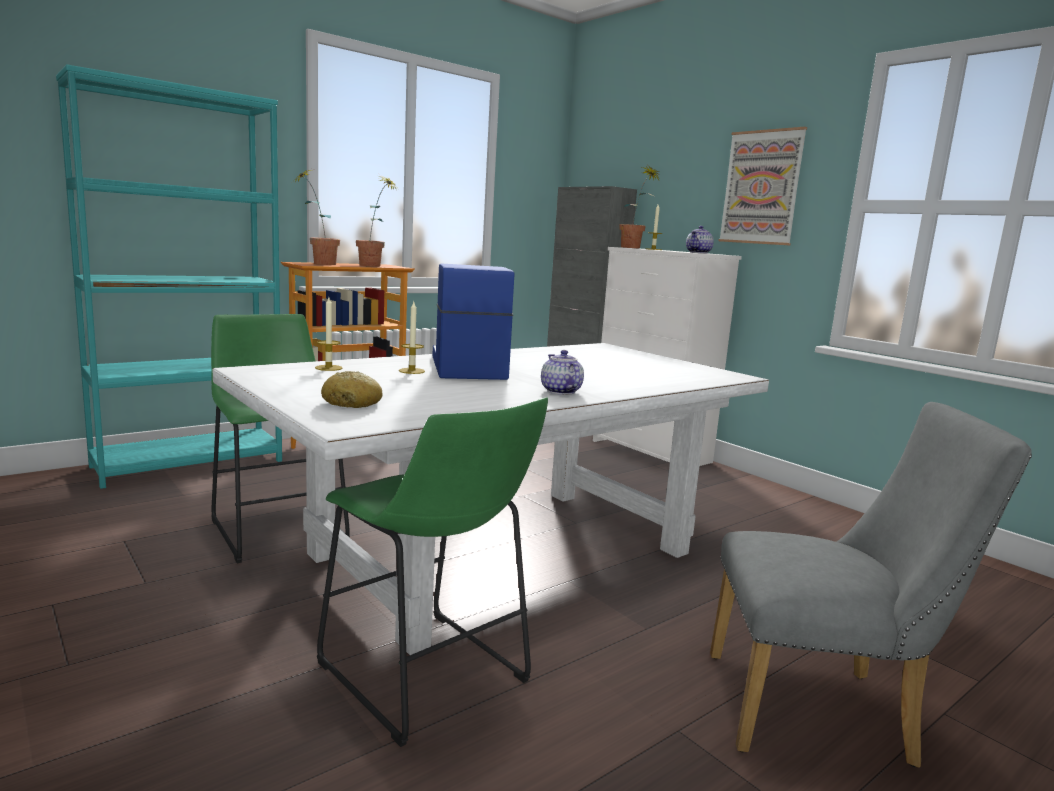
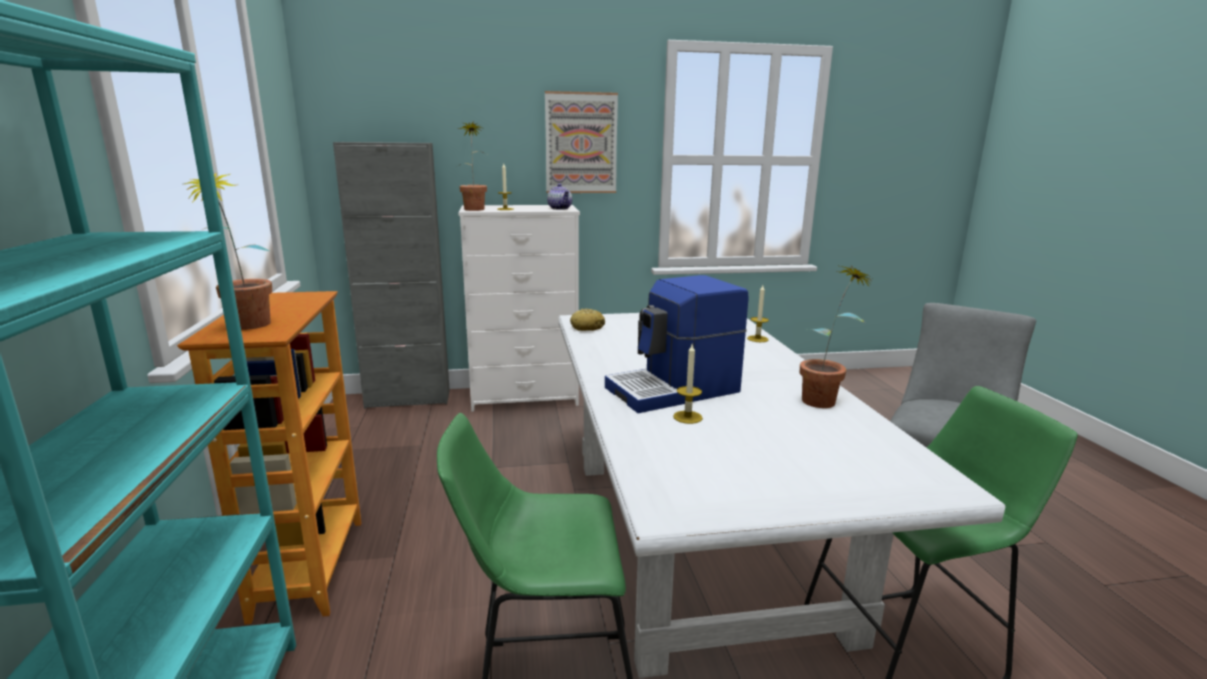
camera: 60 degrees left, 5 degrees up
candle [315,298,343,371] -> candle moved to [747,285,769,342]
bread [321,371,383,408] -> bread moved to [570,308,605,331]
potted plant [356,175,399,267] -> potted plant moved to [800,266,874,408]
coffee machine [432,264,515,380] -> coffee machine turned 45 degrees counterclockwise [605,275,748,413]
teapot [541,350,584,395] -> none

